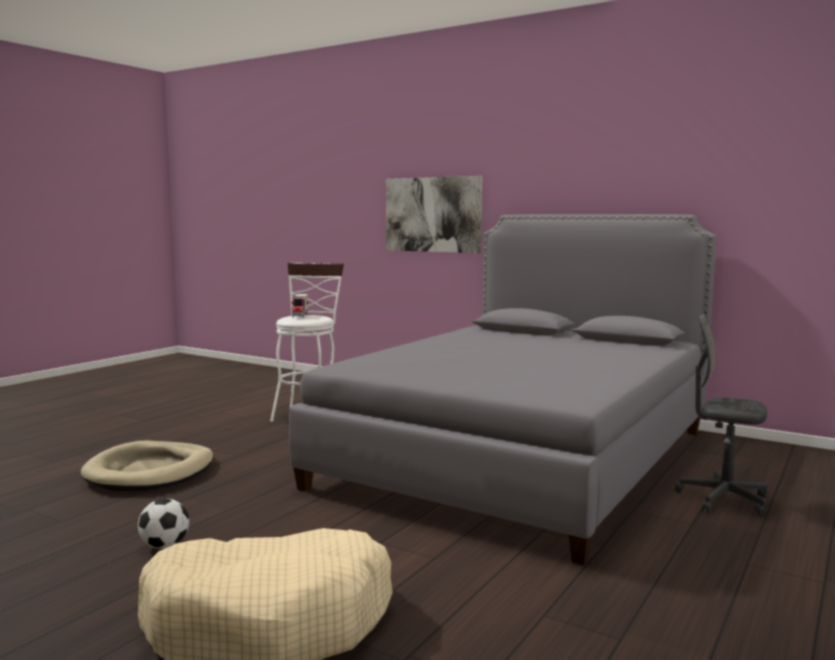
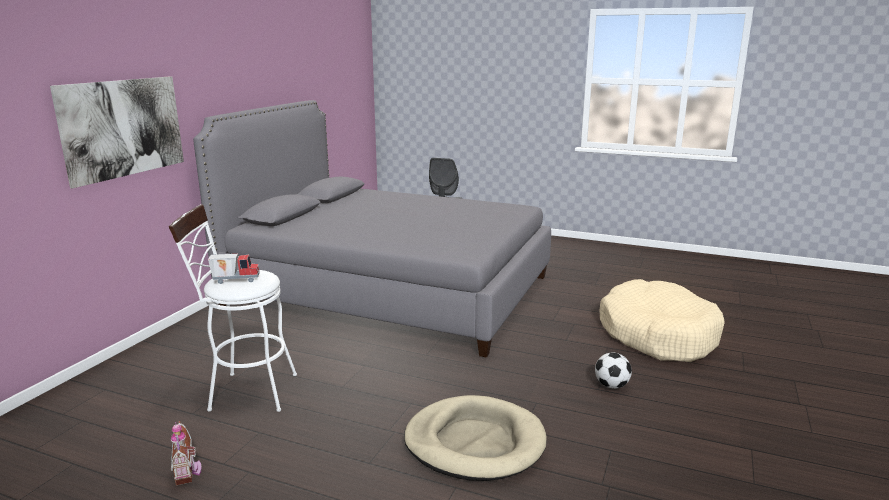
camera: 100 degrees left, 10 degrees up
none -> toy house [171,421,202,486]

